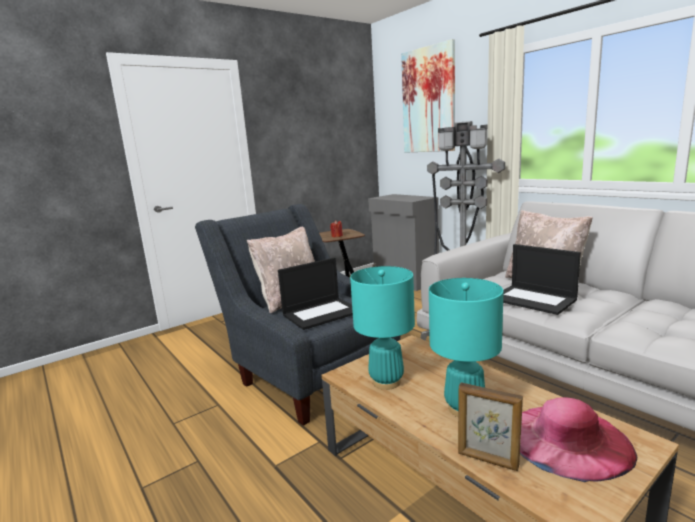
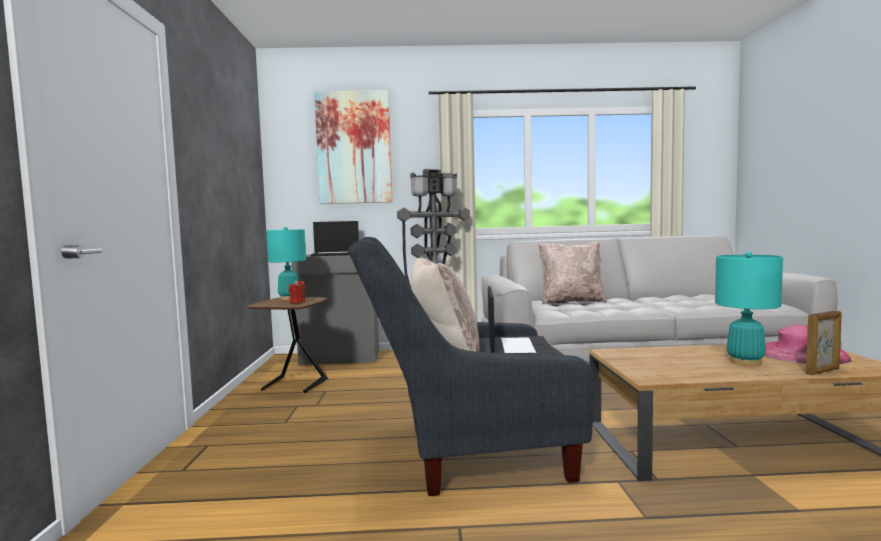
camera: 55 degrees left, 10 degrees down
turquoise table lamp [350,266,415,390] -> turquoise table lamp moved to [266,227,306,300]
laptop [503,244,581,315] -> laptop moved to [311,221,359,256]

